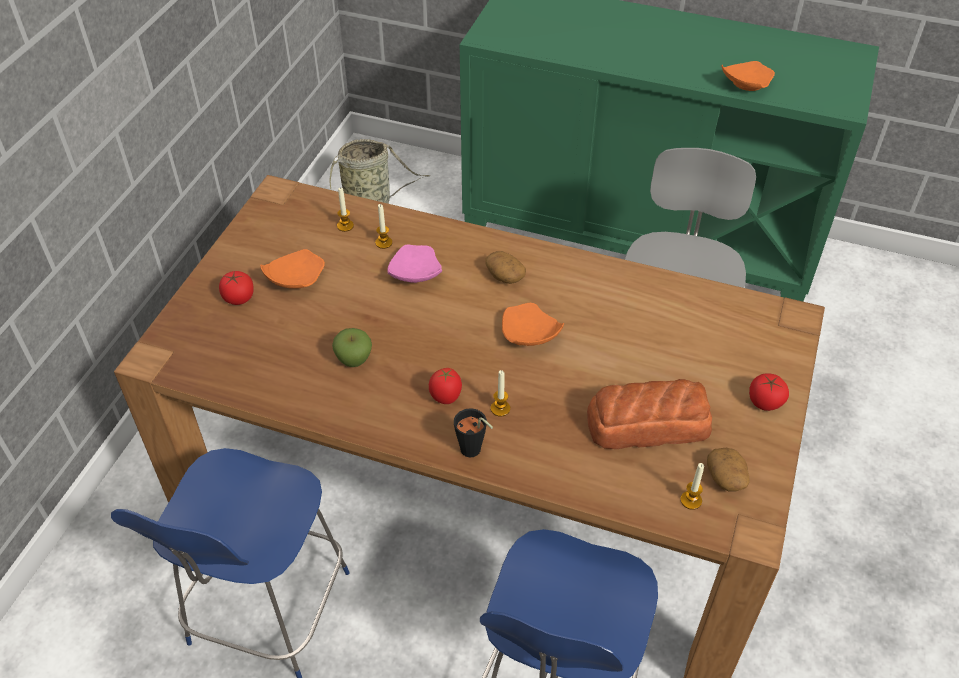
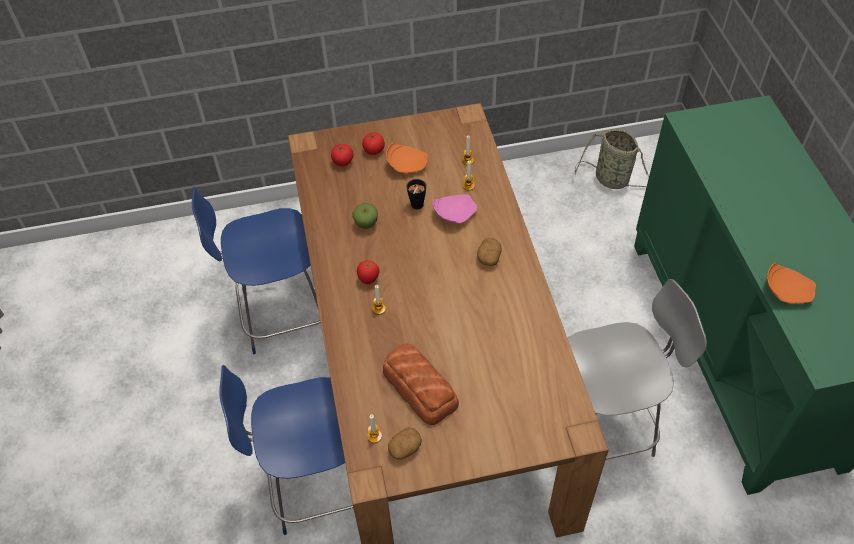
camera: 60 degrees right, 5 degrees up
black cup [454,408,493,457] -> black cup moved to [407,179,426,209]
orange plate [502,303,564,346] -> none
tomato [749,373,789,411] -> tomato moved to [331,144,354,166]

